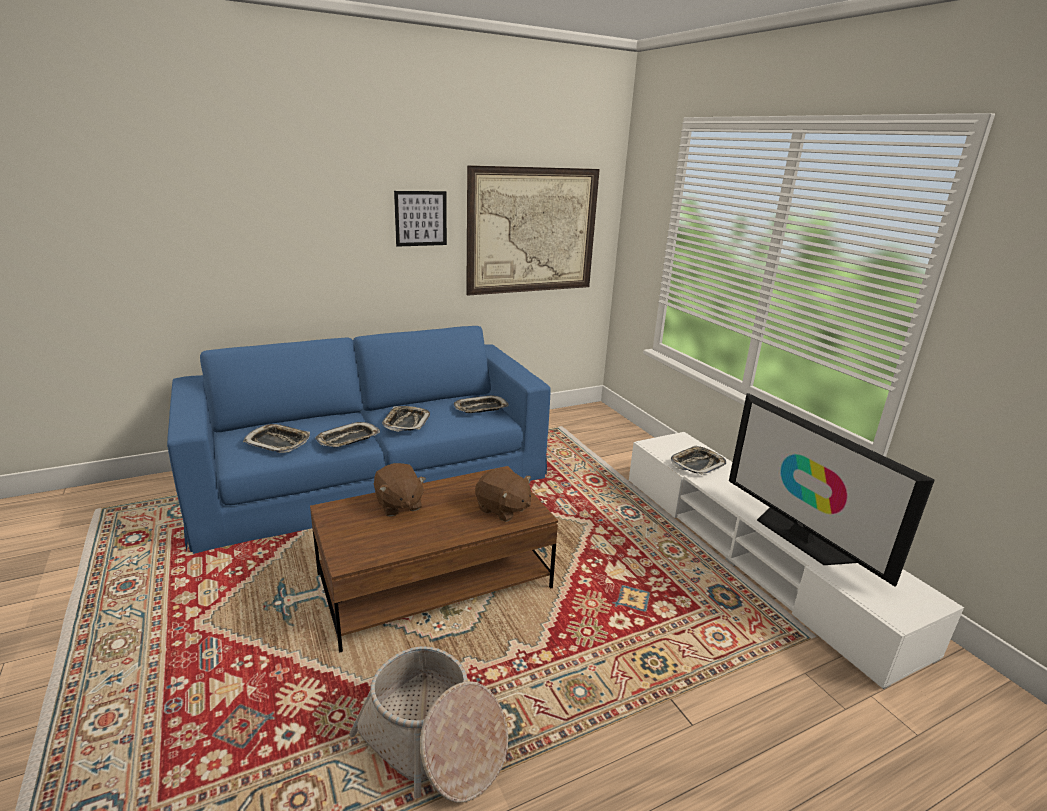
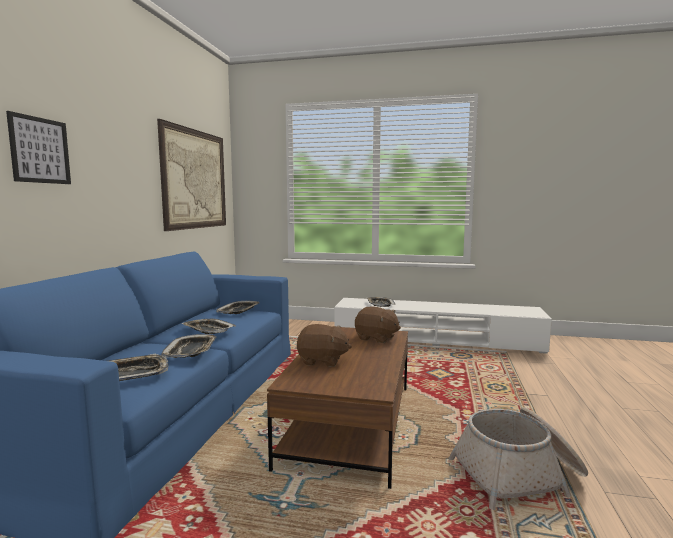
camera: 50 degrees left, 15 degrees down
picture [394,191,447,247] -> picture moved to [6,111,71,184]
brown plush toy [475,468,531,522] -> brown plush toy turned 45 degrees clockwise [355,307,401,343]
television [729,393,935,586] -> none

